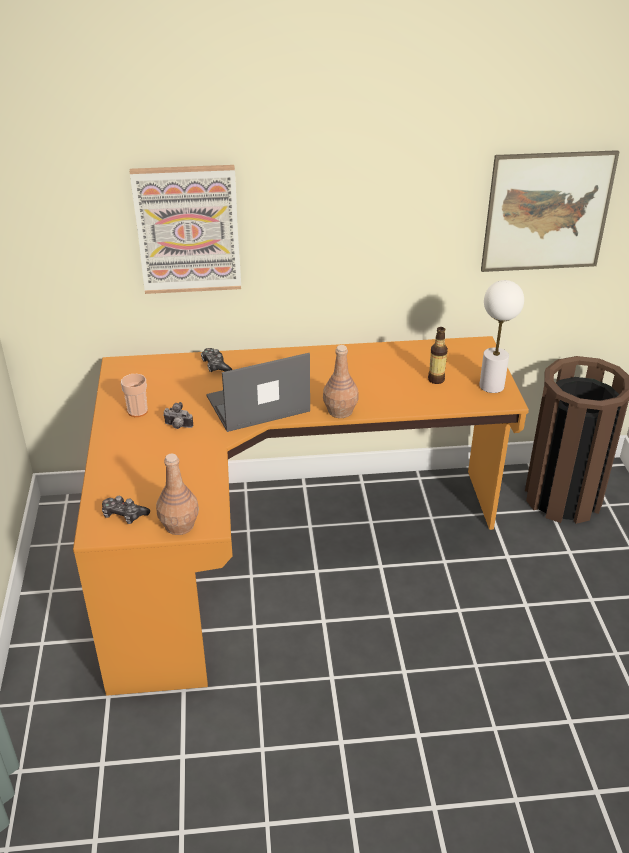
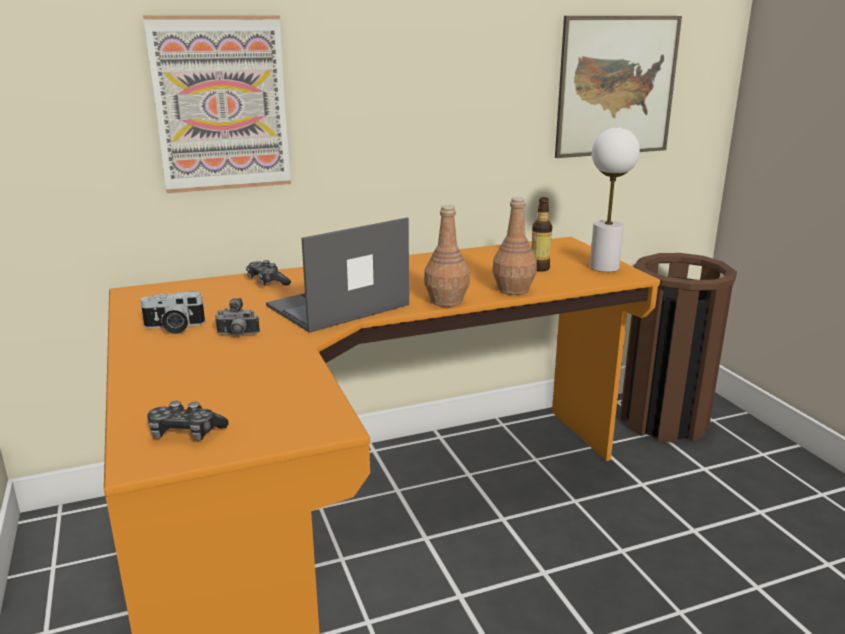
camera: 15 degrees left, 15 degrees down
cup [121,374,148,417] -> camera [139,291,205,334]
brown bottle [156,454,199,535] -> brown bottle moved to [492,197,537,295]

